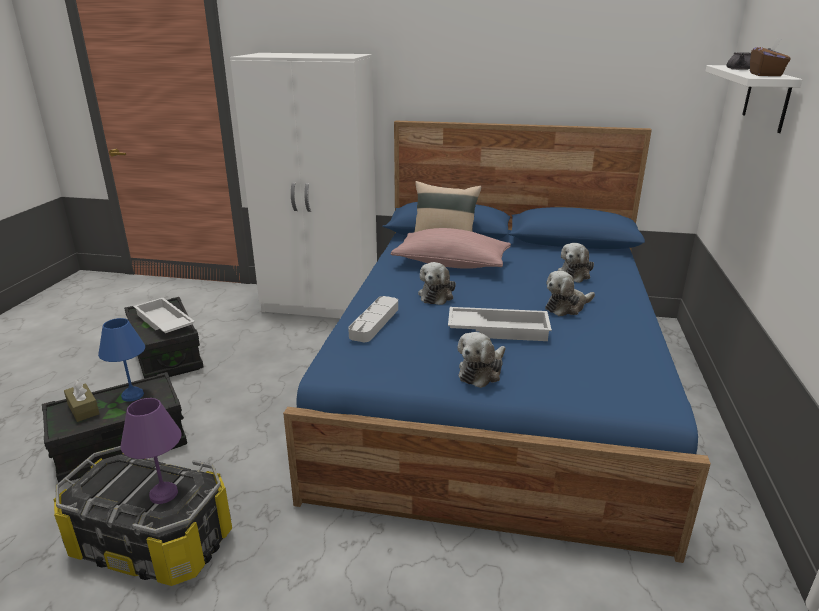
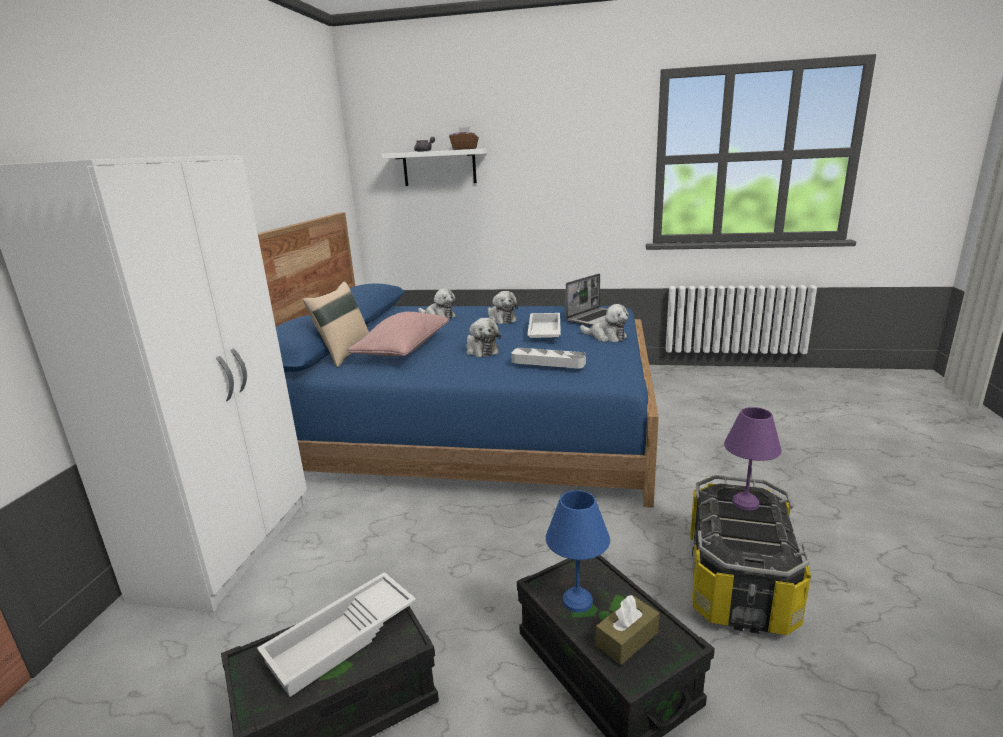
camera: 90 degrees left, 5 degrees down
plush toy [418,262,456,305] -> plush toy turned 45 degrees clockwise [466,318,501,357]
none -> laptop [566,274,629,326]

